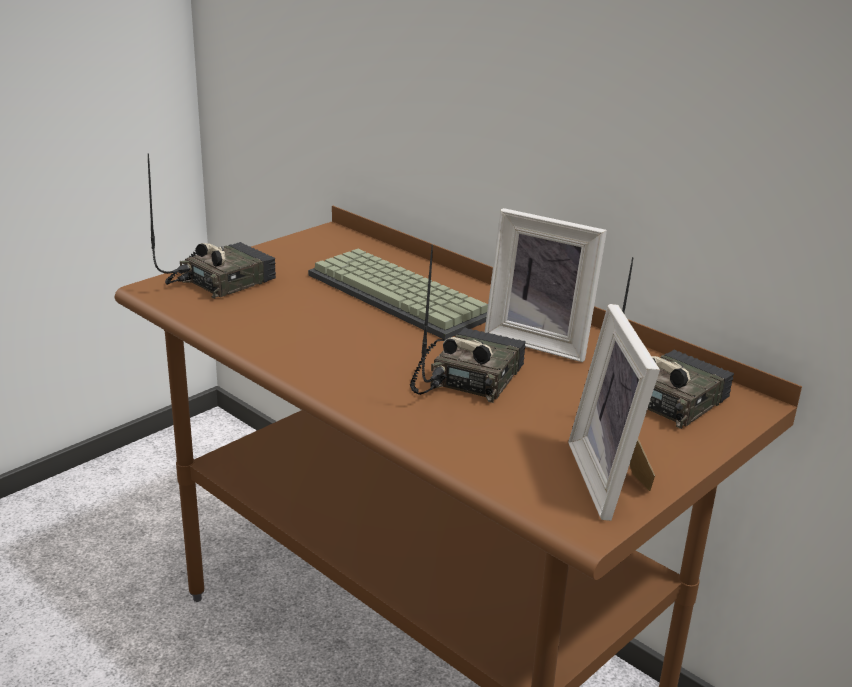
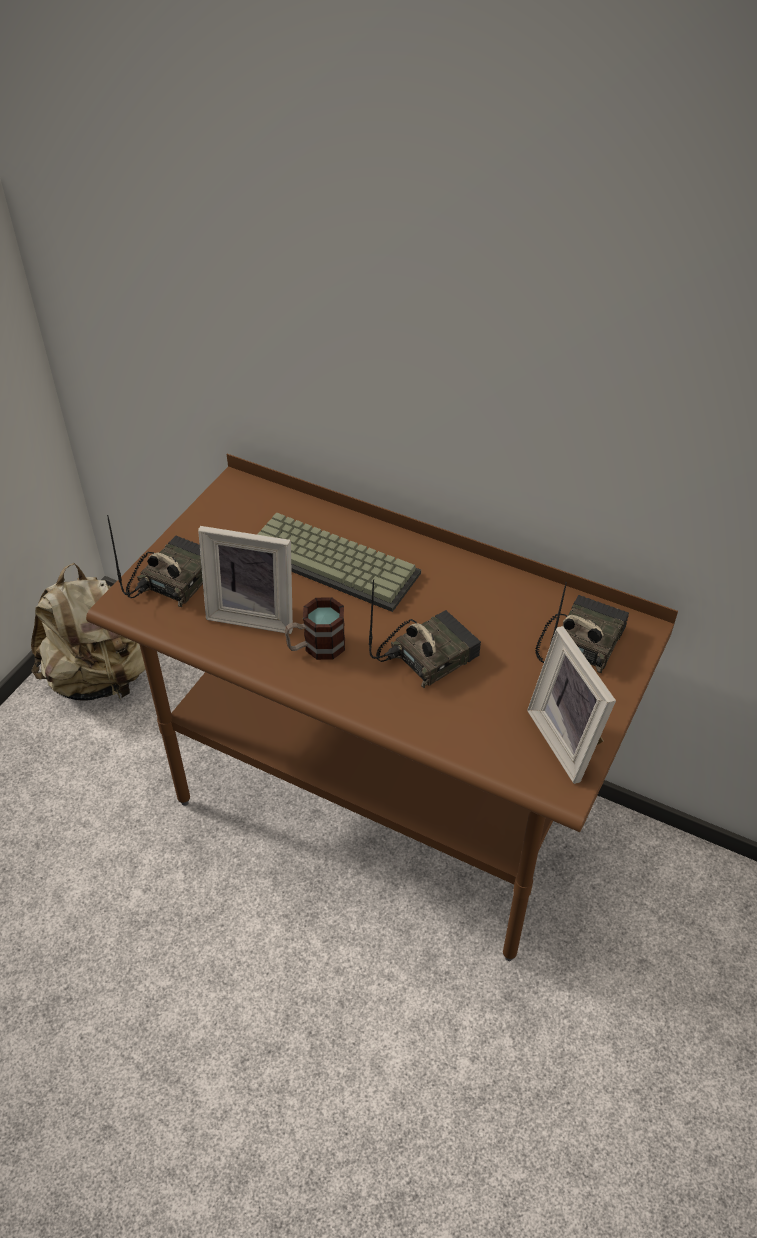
camera: 15 degrees left, 20 degrees up
radio [410,244,526,403] -> radio turned 45 degrees clockwise [369,579,481,688]
picture frame [485,208,607,362] -> picture frame moved to [198,526,293,634]
none -> beige backpack [31,563,146,701]
none -> mug [284,598,345,660]

